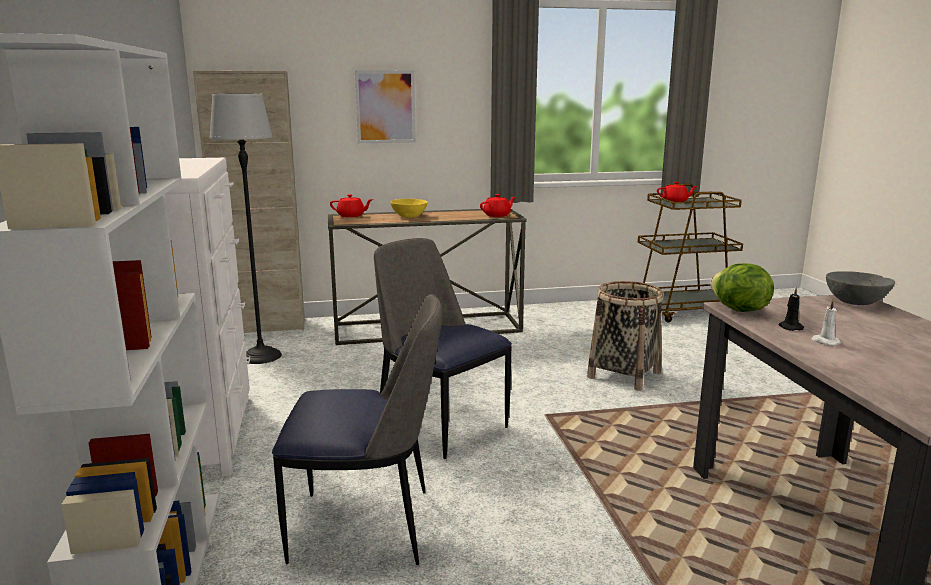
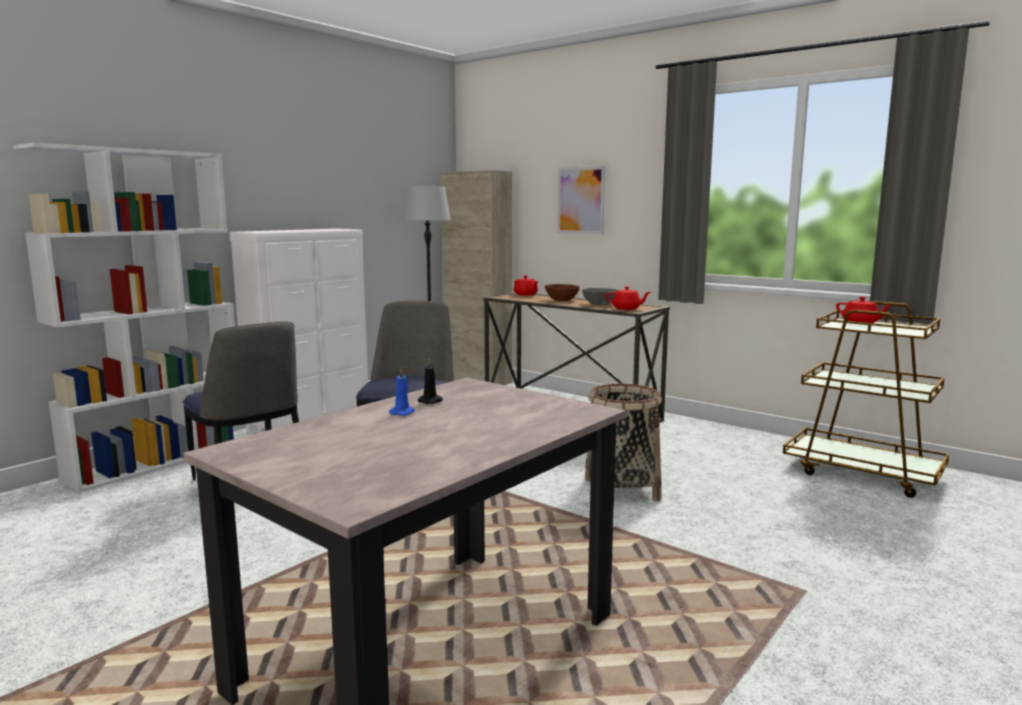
camera: 50 degrees right, 5 degrees down
yellow bowl [390,199,428,218] -> brown bowl [545,284,580,301]
lettuce [710,263,774,312] -> none
white candle [811,300,841,346] -> blue candle [389,368,415,416]
grey bowl [826,271,895,305] -> grey bowl moved to [582,288,618,305]

